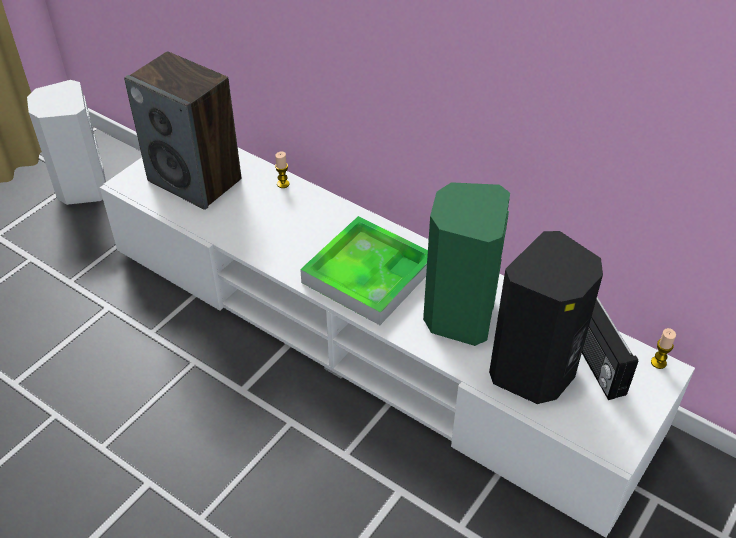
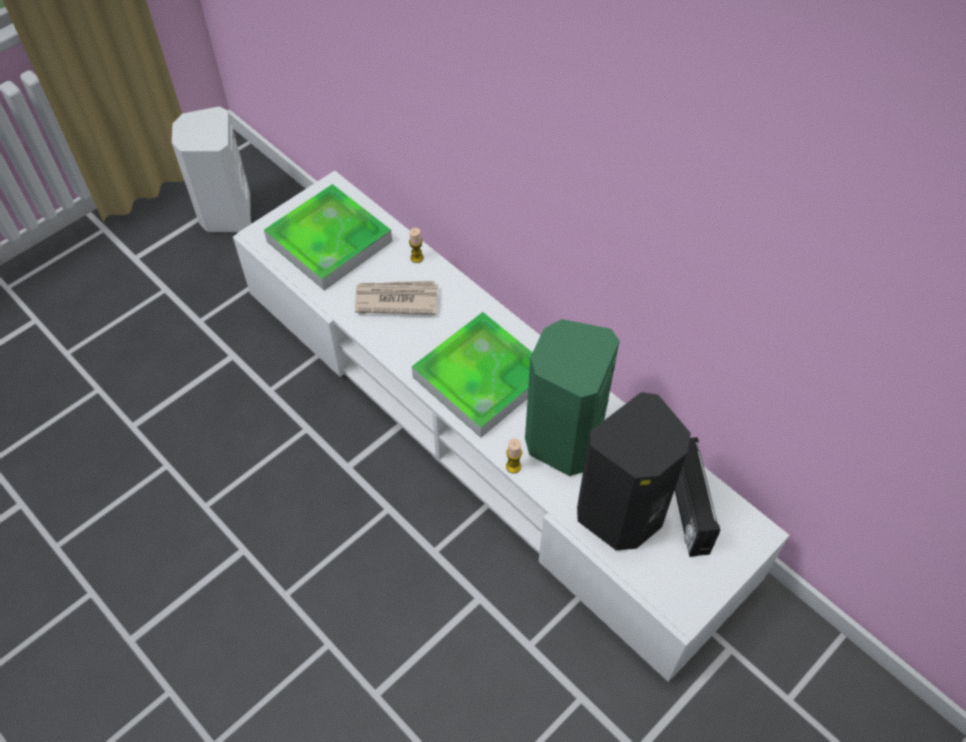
camera: 10 degrees right, 10 degrees up
speaker [124,51,241,210] -> tray [264,184,392,291]
candle [651,328,676,369] -> candle moved to [506,438,522,473]
none -> newspaper [355,281,438,315]

